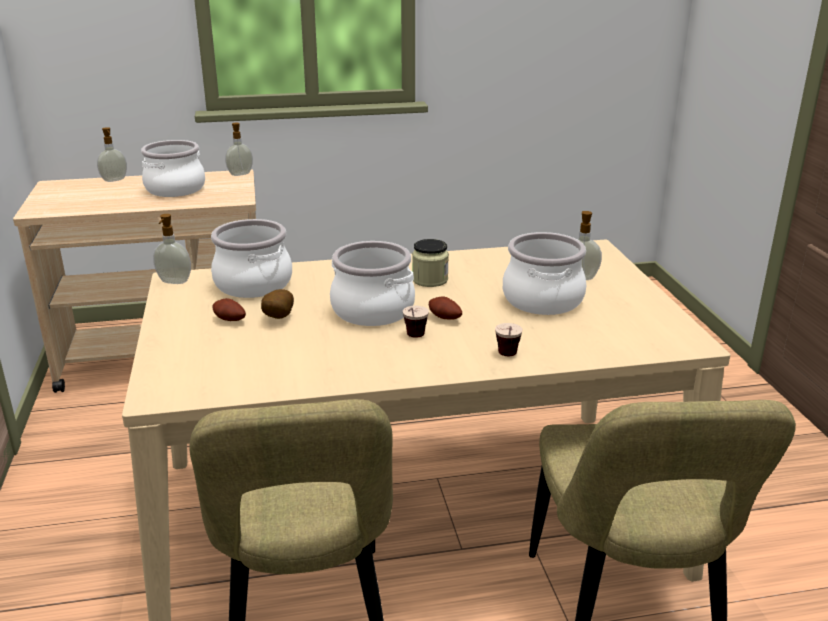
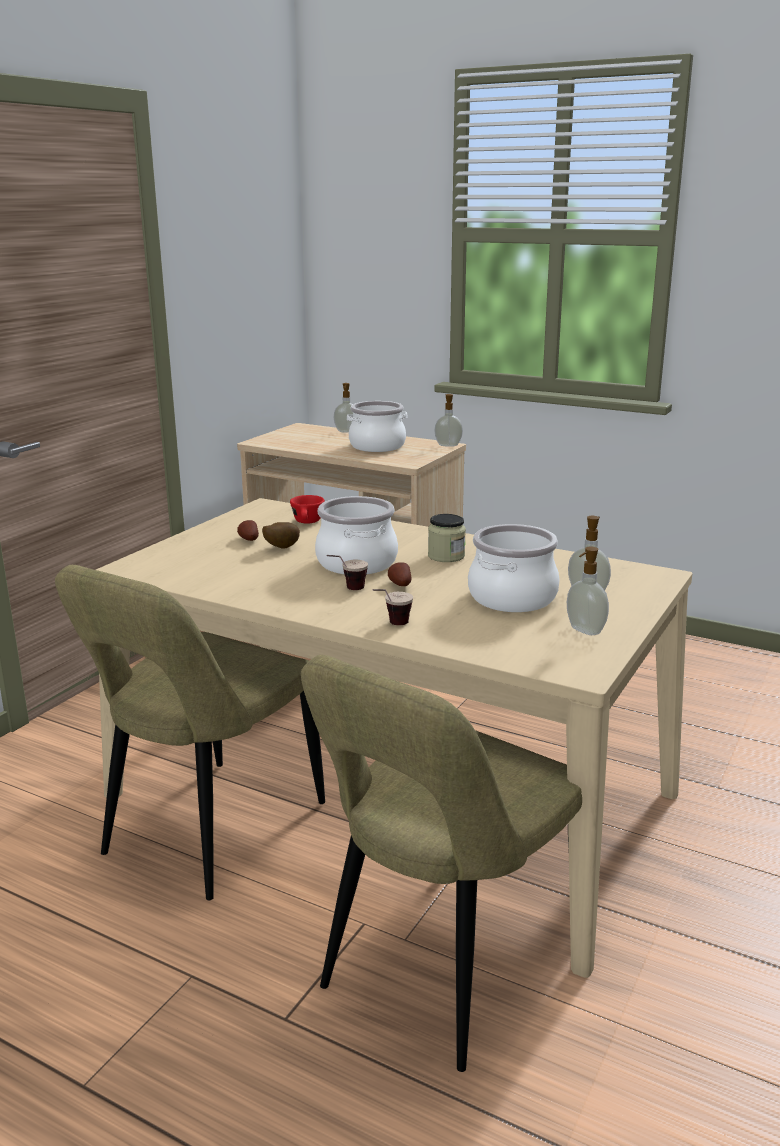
camera: 40 degrees right, 5 degrees down
soap dispenser [153,214,191,284] -> soap dispenser moved to [567,547,609,635]
cooking pot [211,219,292,298] -> red cup [290,495,325,524]

